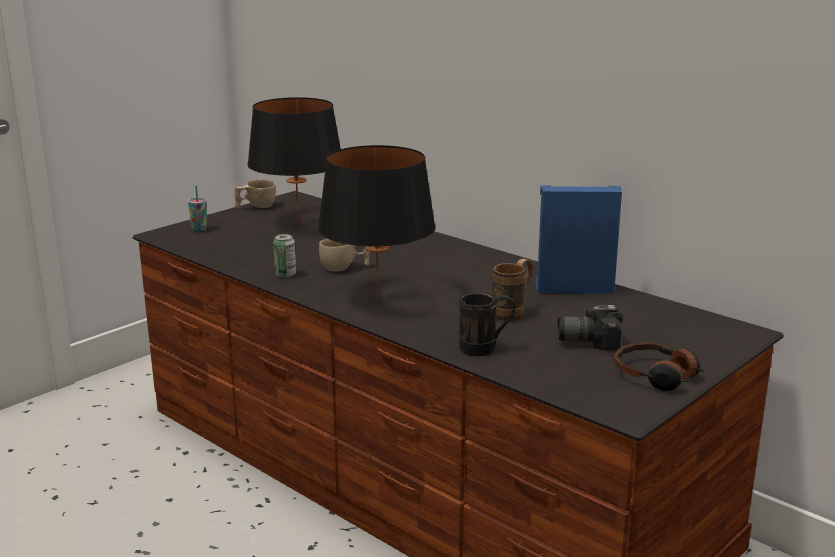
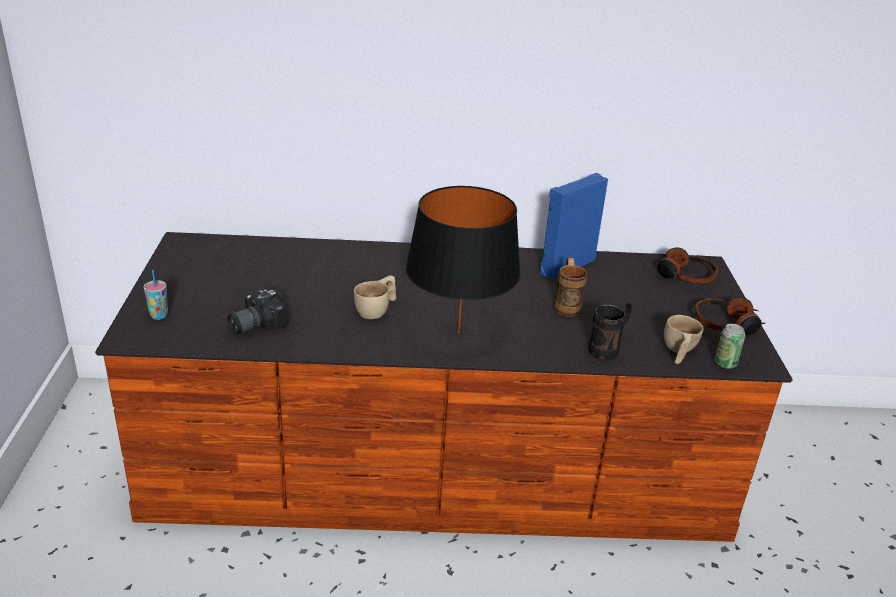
camera: 45 degrees left, 10 degrees up
beige cup [235,180,276,208] -> beige cup moved to [664,315,703,364]
black table lamp [247,97,341,223] -> none
can [273,234,296,278] -> can moved to [715,324,745,369]
camera [557,304,623,351] -> camera moved to [228,289,288,334]
none -> headphones [654,248,718,283]

